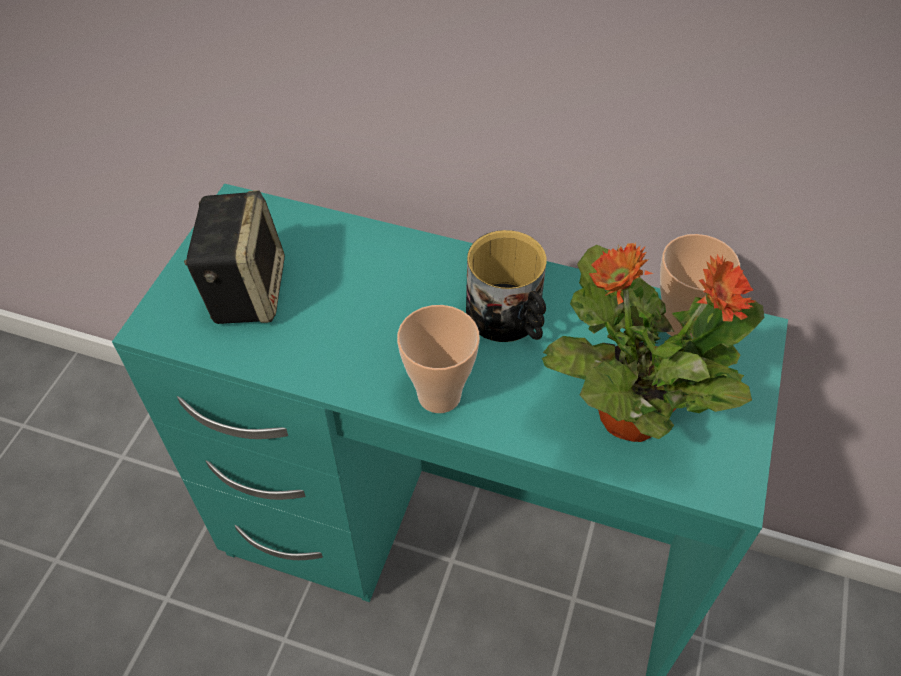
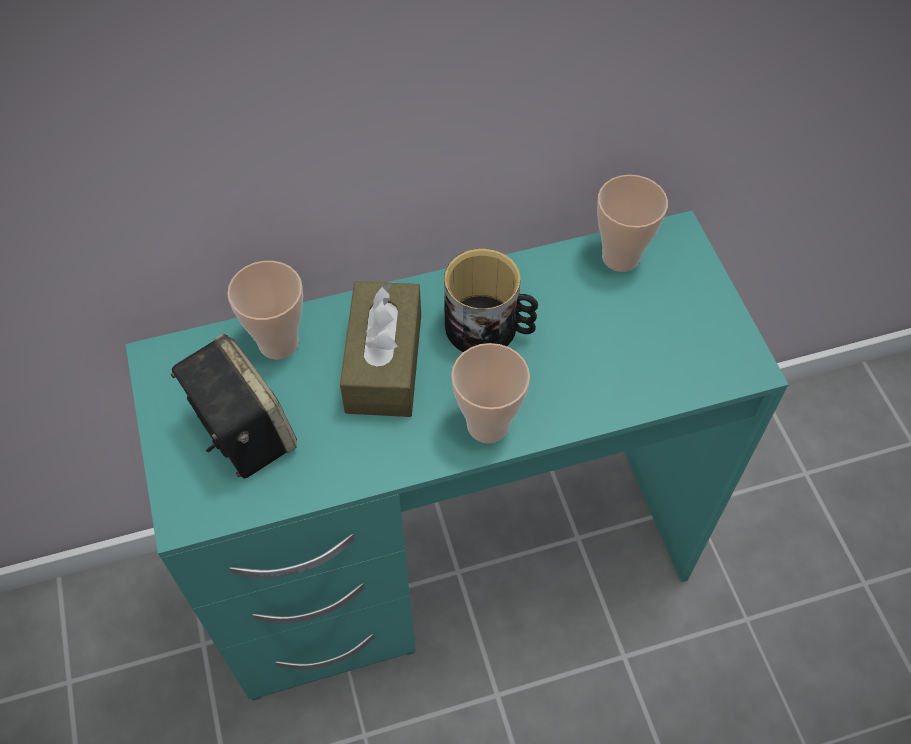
camera: 35 degrees left, 5 degrees up
potted plant [542,243,764,442] -> none
none -> cup [227,261,303,359]
none -> brown tissue box [340,281,421,417]

